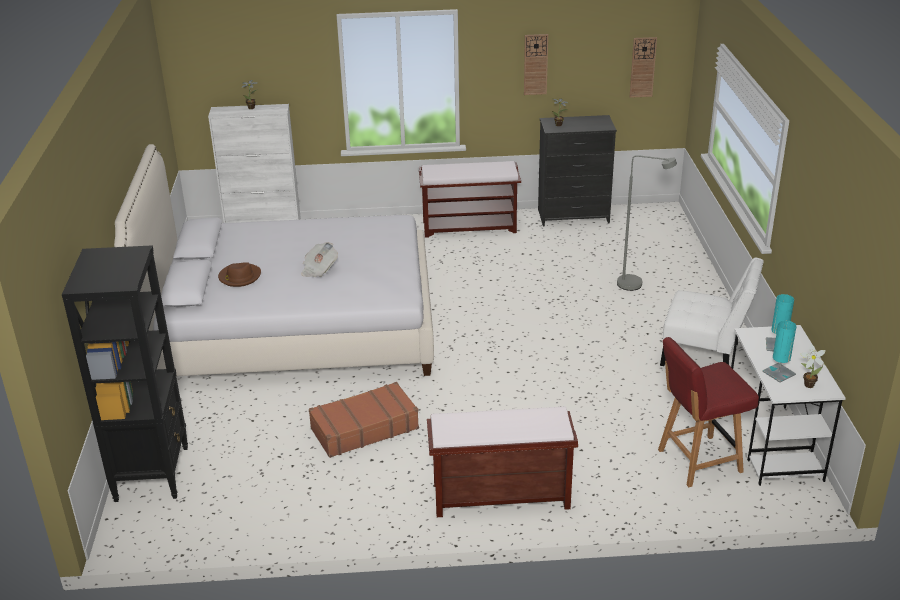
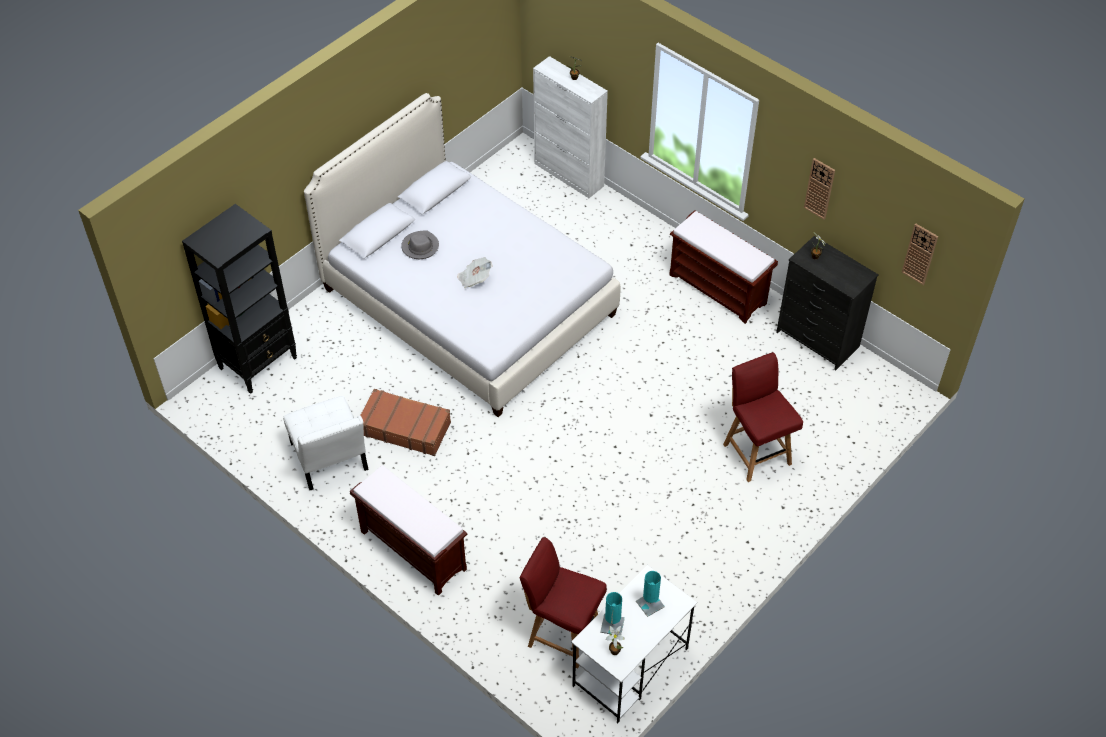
camera: 45 degrees right, 20 degrees up
brown hat [218,262,261,287] -> grey hat [401,230,439,259]
grey floor lamp [617,155,677,291] -> red chair [723,352,803,482]
white chair [660,258,764,366] -> white chair moved to [283,396,369,490]

